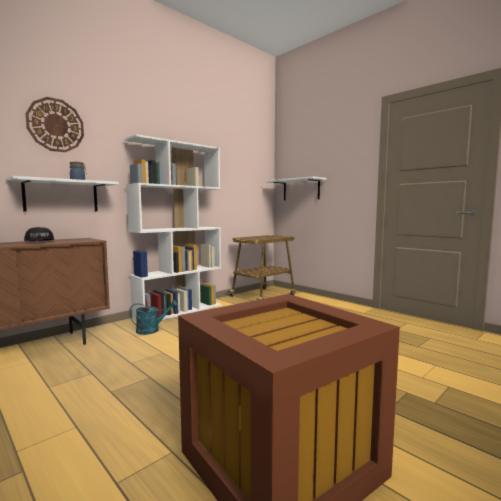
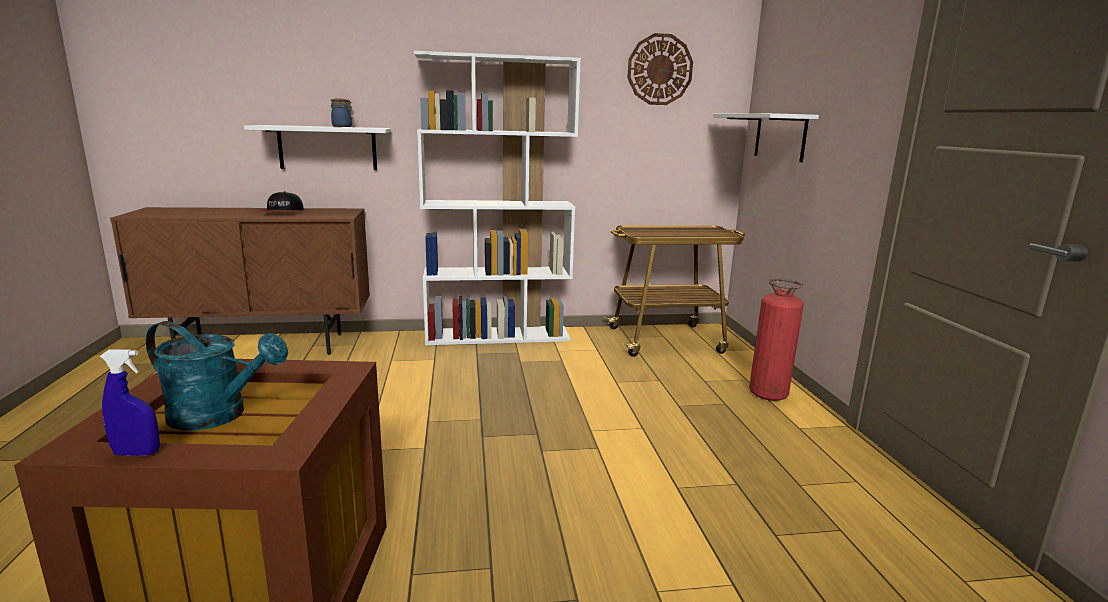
camera: 35 degrees right, 10 degrees up
wall clock [26,97,84,152] -> wall clock moved to [627,33,693,105]
turquoise watering can [129,300,178,335] -> turquoise watering can moved to [146,321,288,431]
none -> blue spray bottle [100,349,160,456]
none -> fire extinguisher [749,278,804,401]

